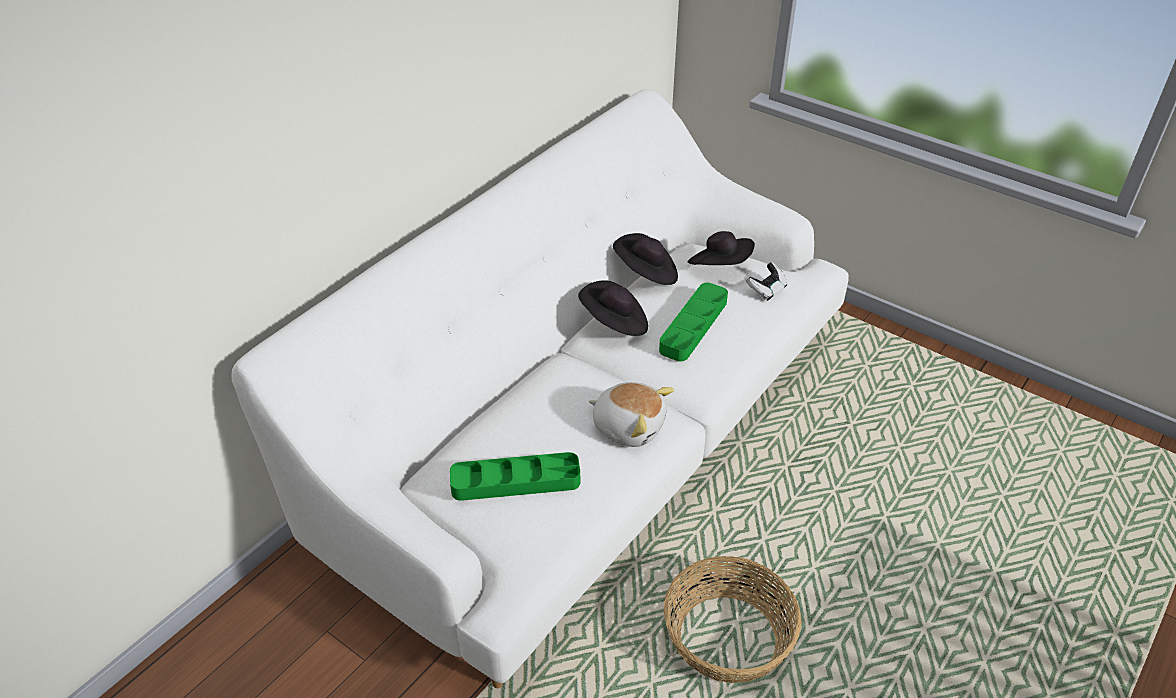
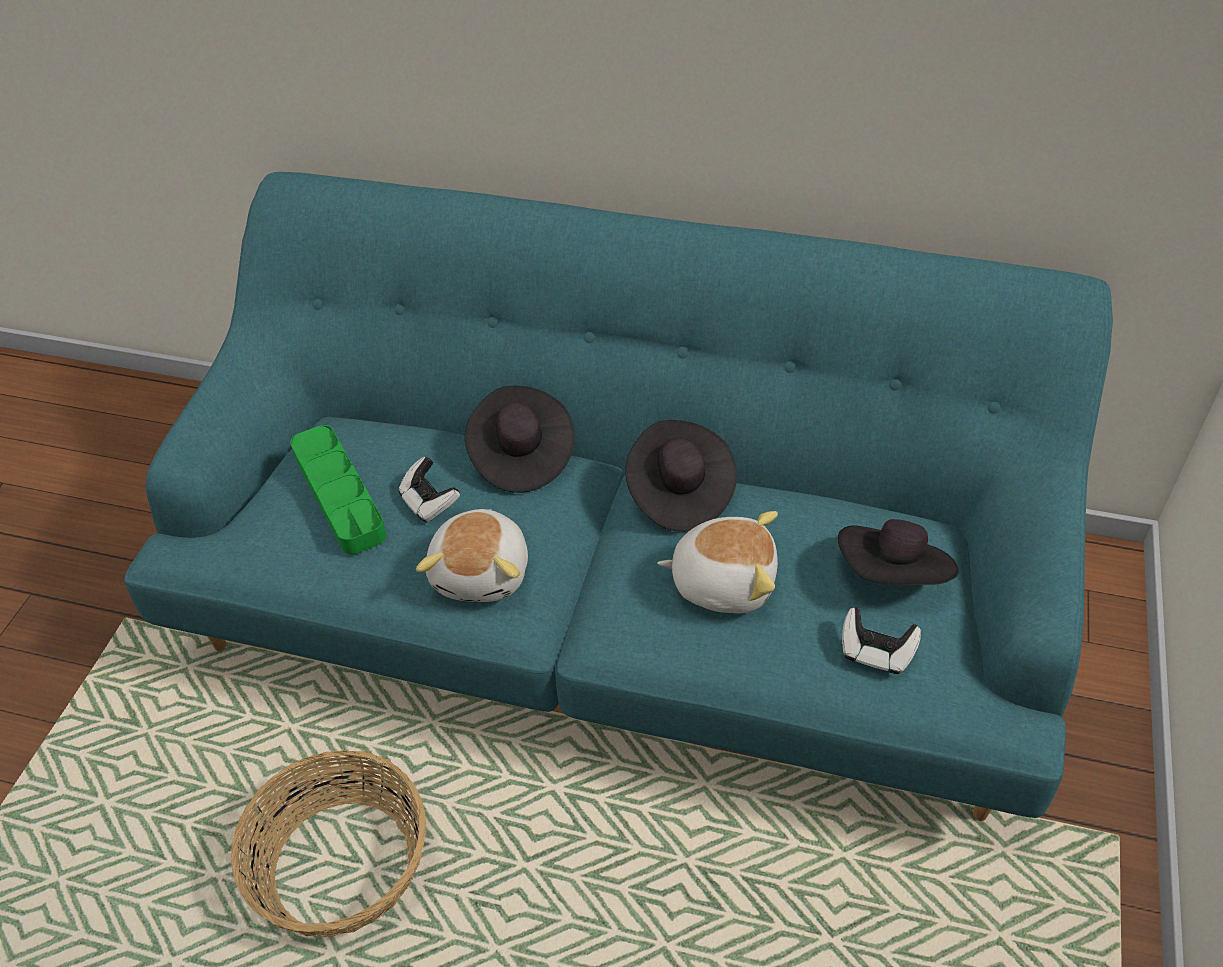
camera: 70 degrees right, 5 degrees up
white sofa [231,89,849,688] -> turquoise sofa [124,172,1113,821]
black hat [613,233,678,285] -> black hat moved to [465,386,575,493]
green tray [659,283,728,361] -> plush toy [657,511,778,613]
none -> game controller [398,457,460,523]

